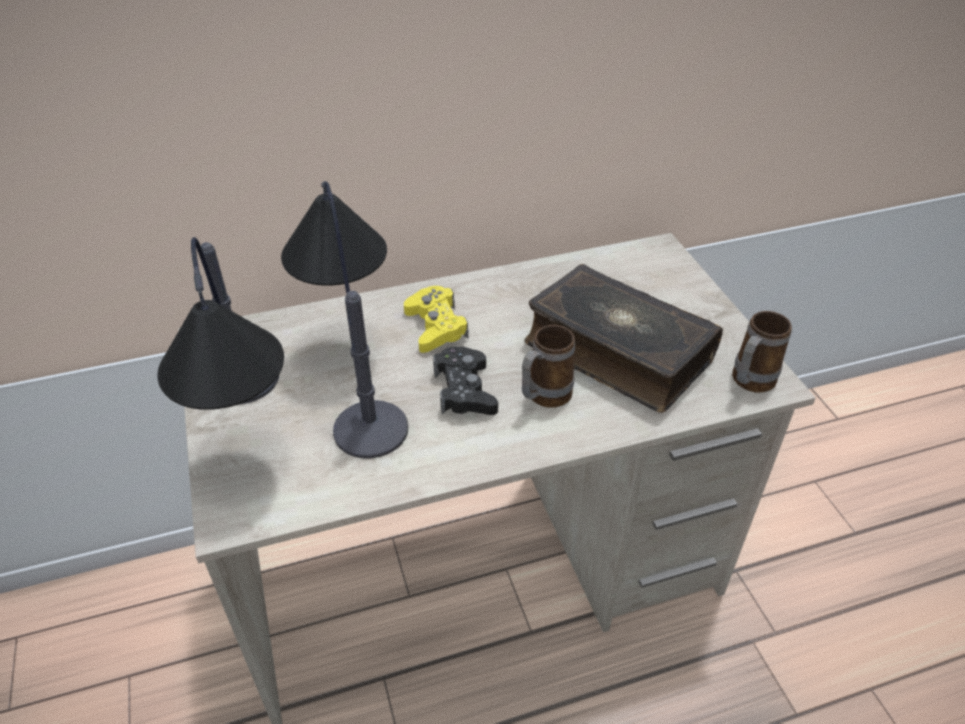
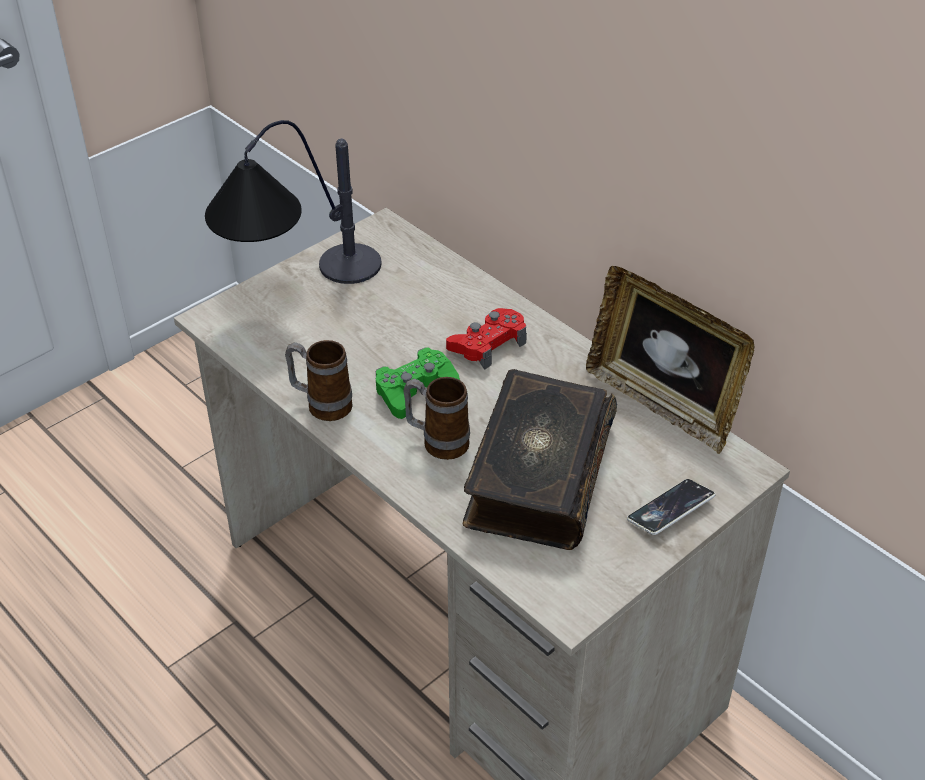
camera: 65 degrees right, 0 degrees up
table lamp [281,181,408,458] -> none
yellow game controller [404,286,469,353] -> red game controller [446,308,527,370]
black game controller [433,347,498,415] -> green game controller [376,347,460,419]
mug [732,311,792,393] -> mug moved to [285,340,353,421]
none -> picture frame [586,266,754,454]
none -> phone [627,479,716,535]

